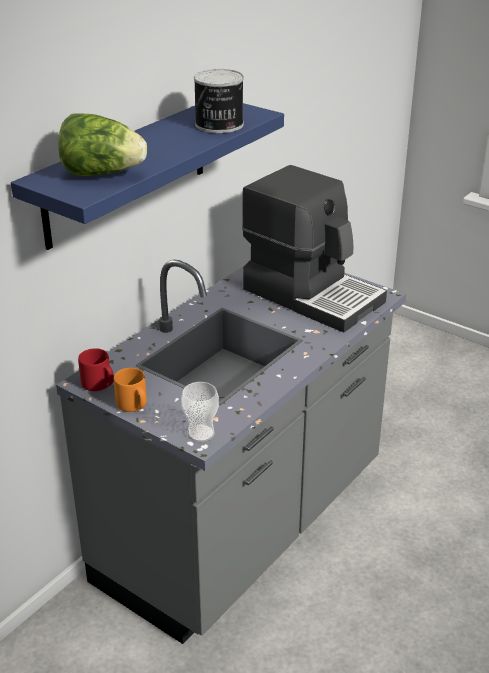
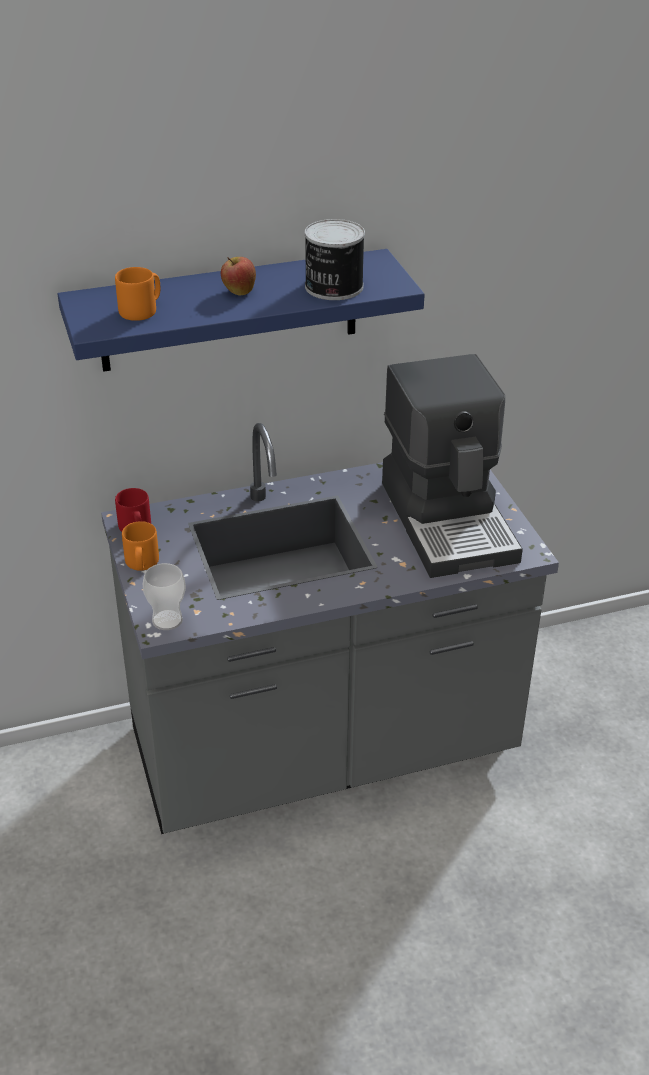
camera: 35 degrees right, 5 degrees up
lettuce [58,113,147,176] -> orange mug [115,267,160,321]
none -> apple [221,257,256,295]

